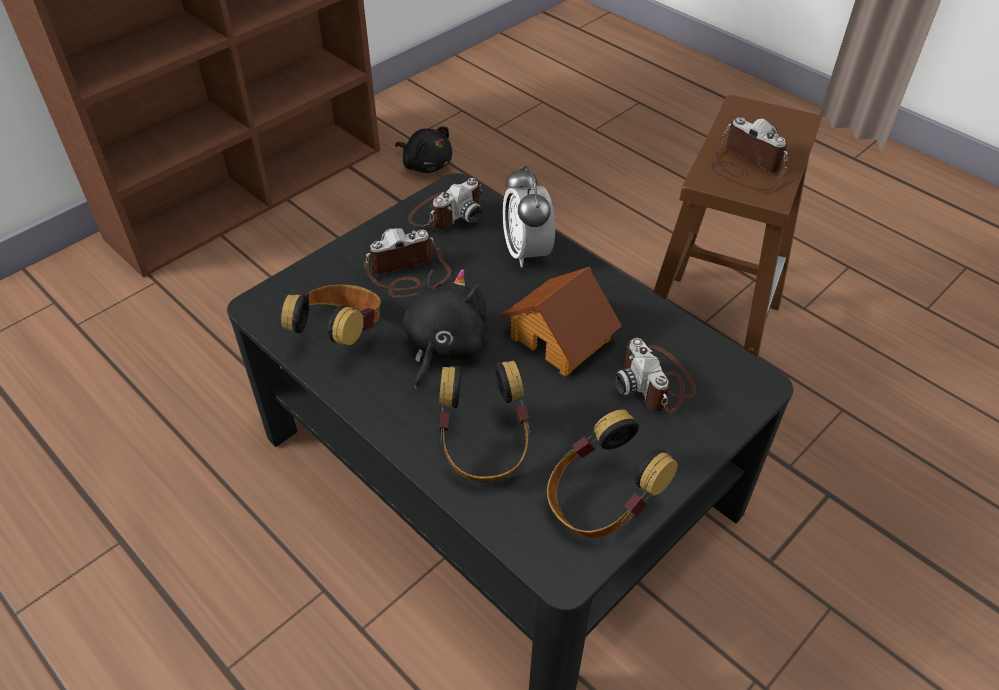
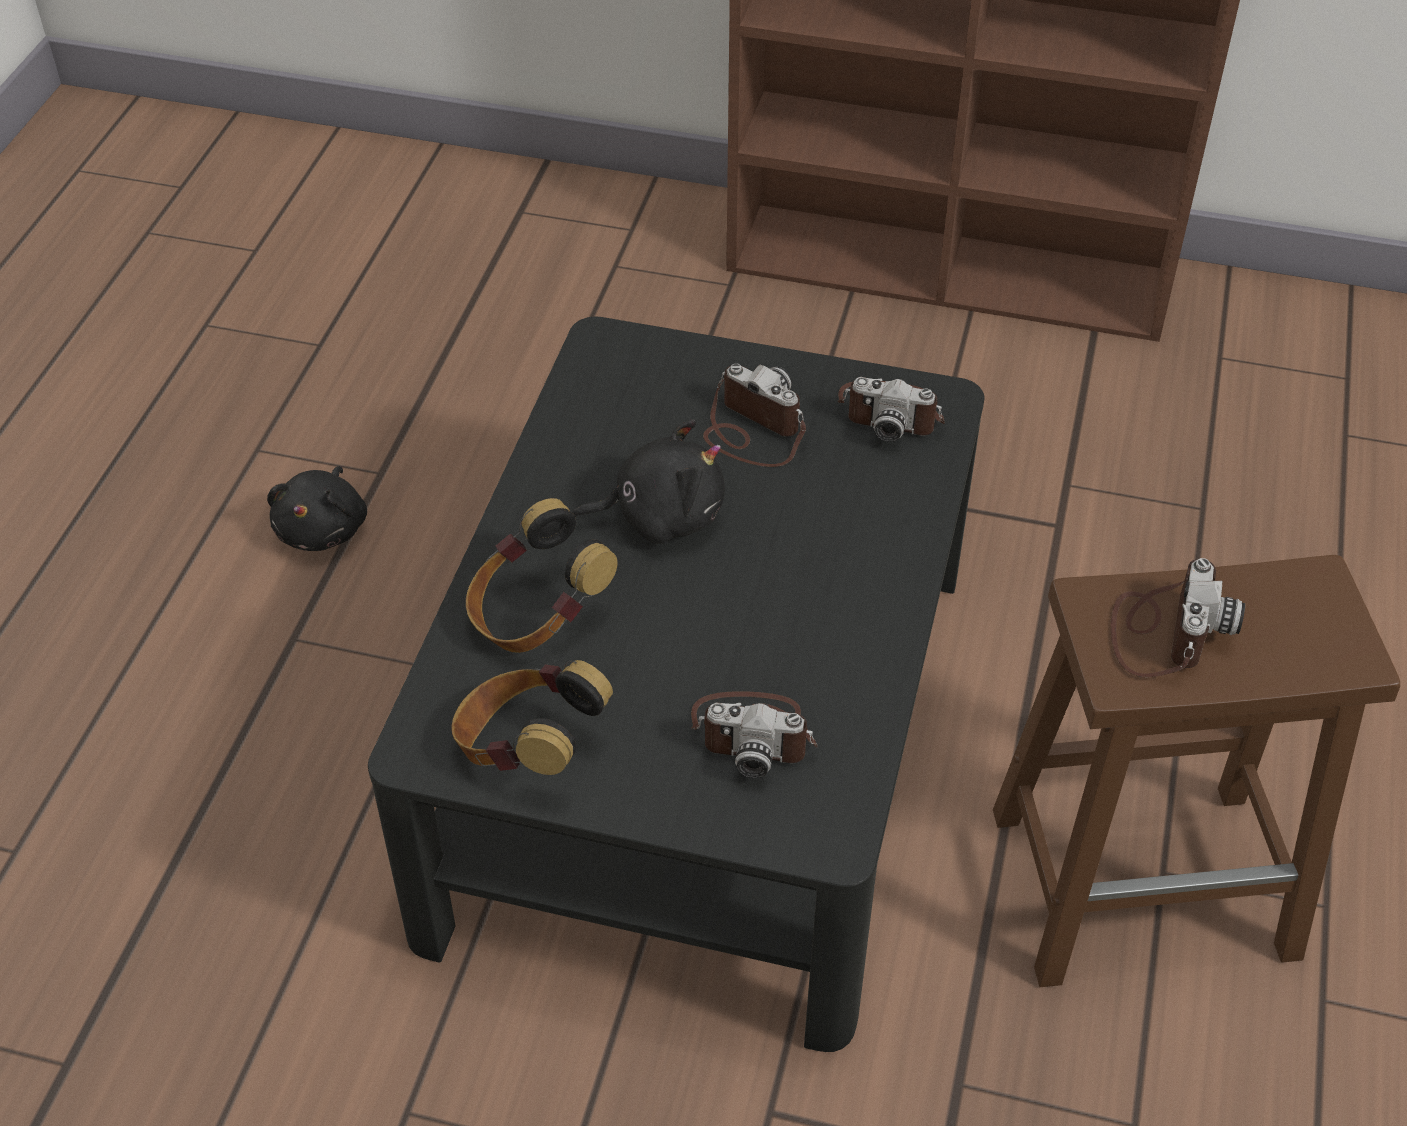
camera: 60 degrees right, 0 degrees up
headphones [281,285,381,345] -> none
black plush toy [395,127,452,173] -> black plush toy moved to [267,466,367,551]
toy house [501,266,622,376] -> none
alarm clock [503,166,555,267] -> none
camera [615,338,696,413] -> camera turned 120 degrees counterclockwise [691,691,818,778]

